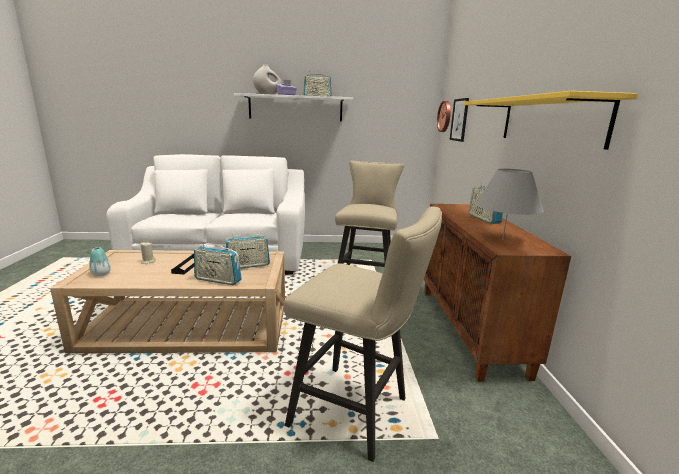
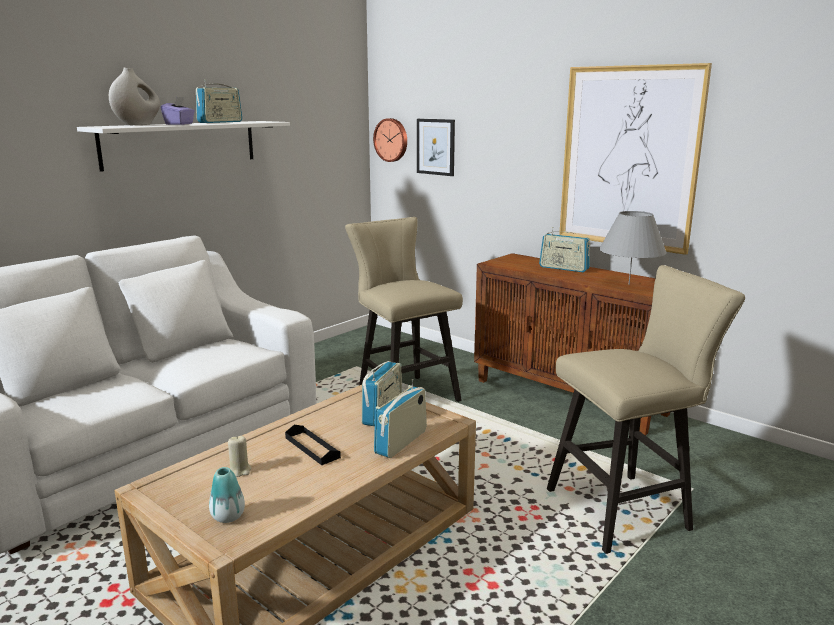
camera: 45 degrees left, 0 degrees up
radio [194,241,242,285] -> radio turned 150 degrees clockwise [374,379,427,458]
yellow shelf [464,91,638,150] -> picture [559,63,712,255]

